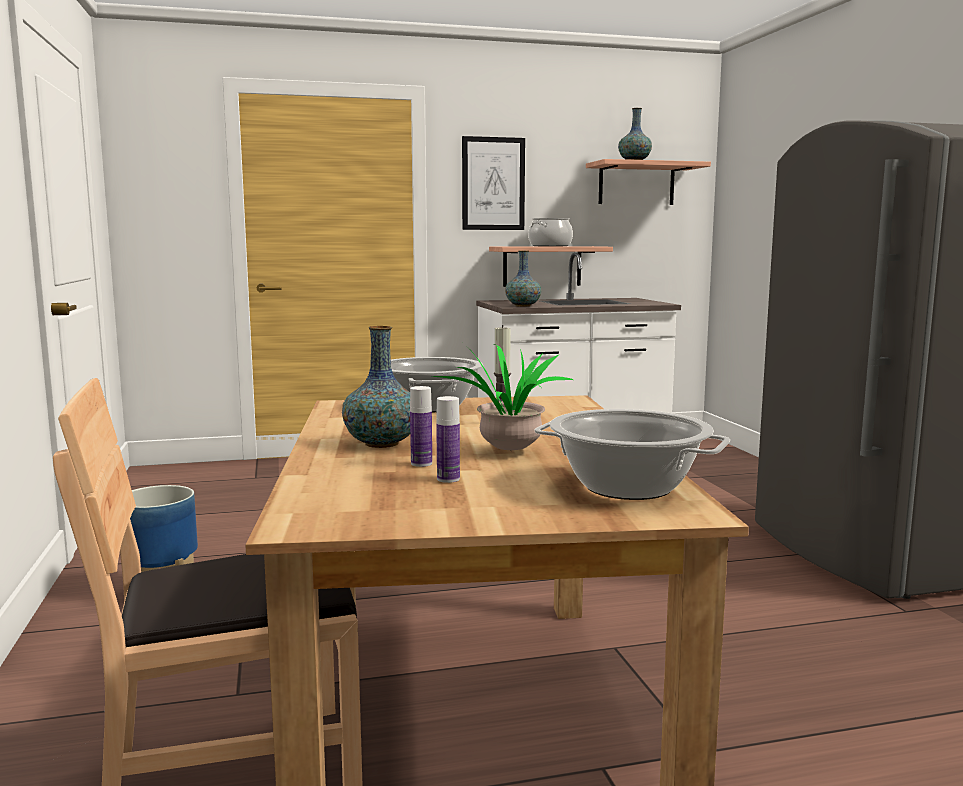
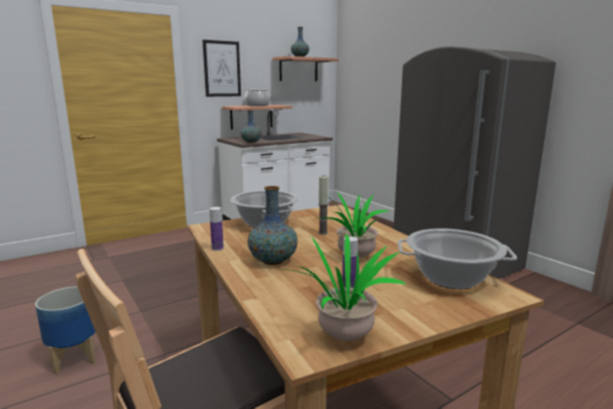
camera: 20 degrees left, 5 degrees up
bottle [410,386,432,467] -> bottle moved to [210,207,224,251]
none -> potted plant [284,233,406,341]

